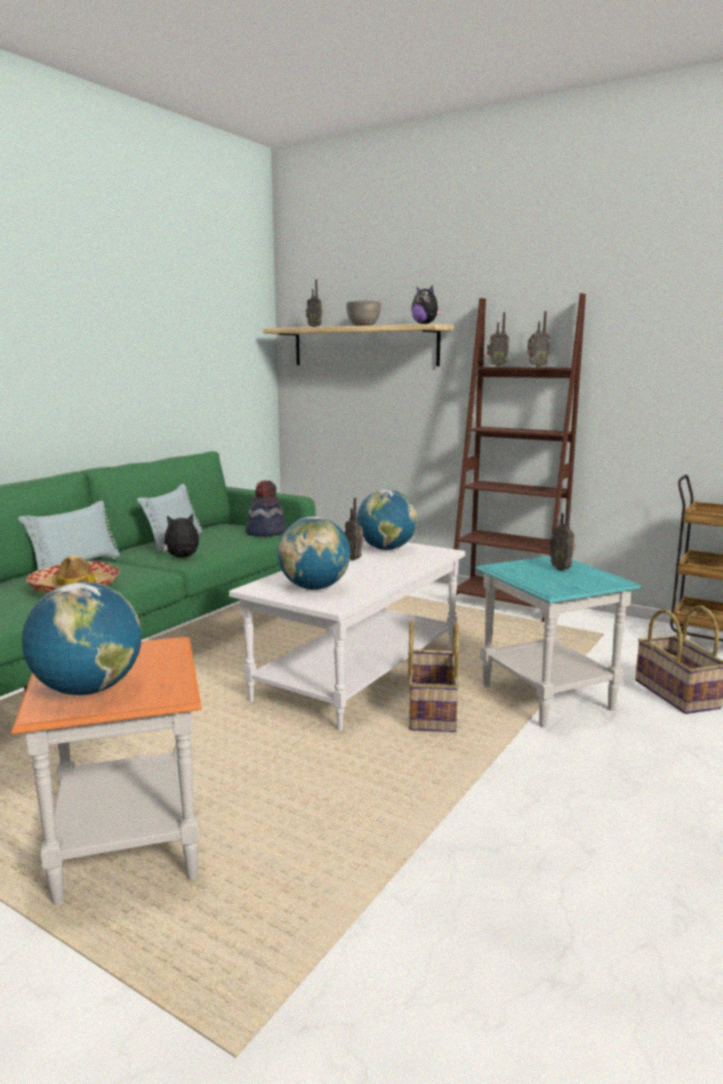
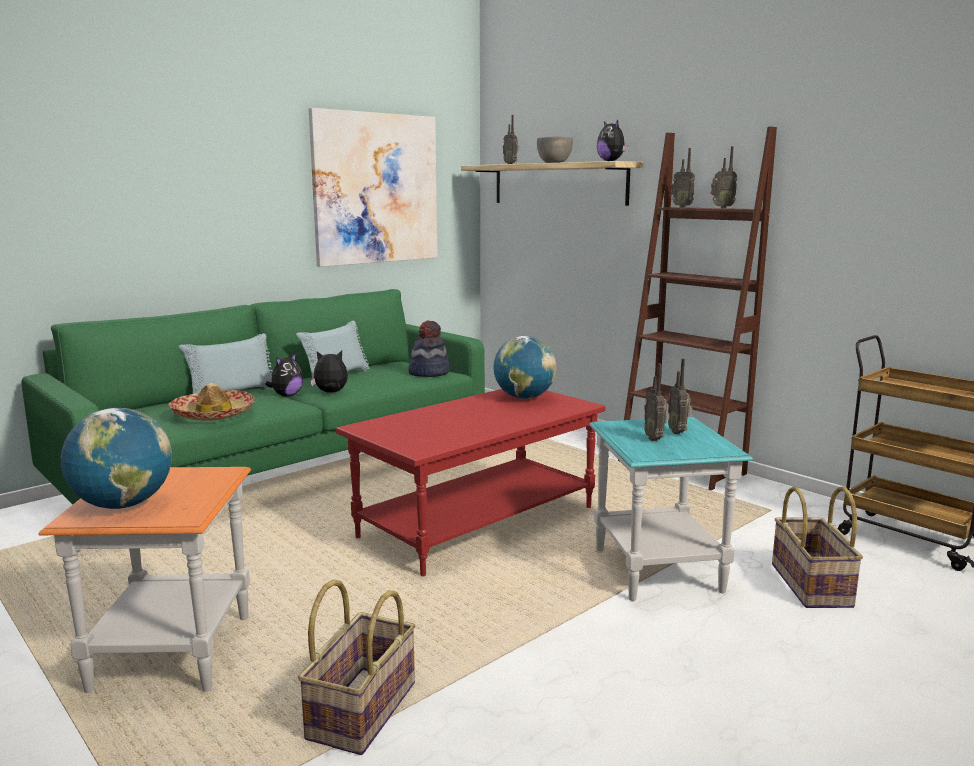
camera: 15 degrees right, 0 degrees up
white coffee table [229,541,465,731] -> red coffee table [336,389,606,576]
globe [278,517,351,590] -> none
radio [345,498,365,560] -> radio moved to [644,364,670,441]
basket [408,620,459,732] -> basket moved to [298,579,415,755]
none -> plush toy [266,353,303,397]
none -> picture [309,108,437,267]

